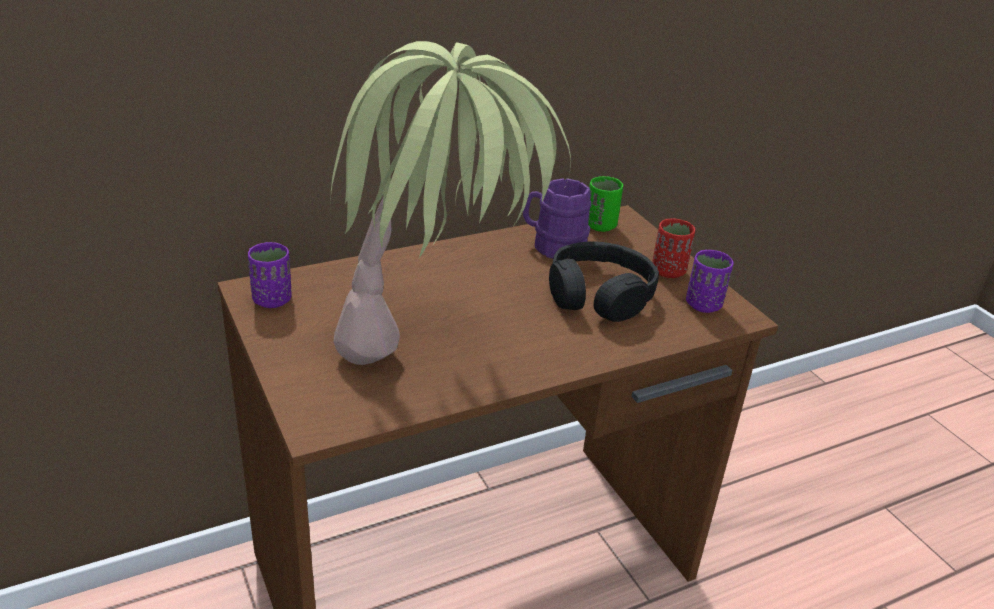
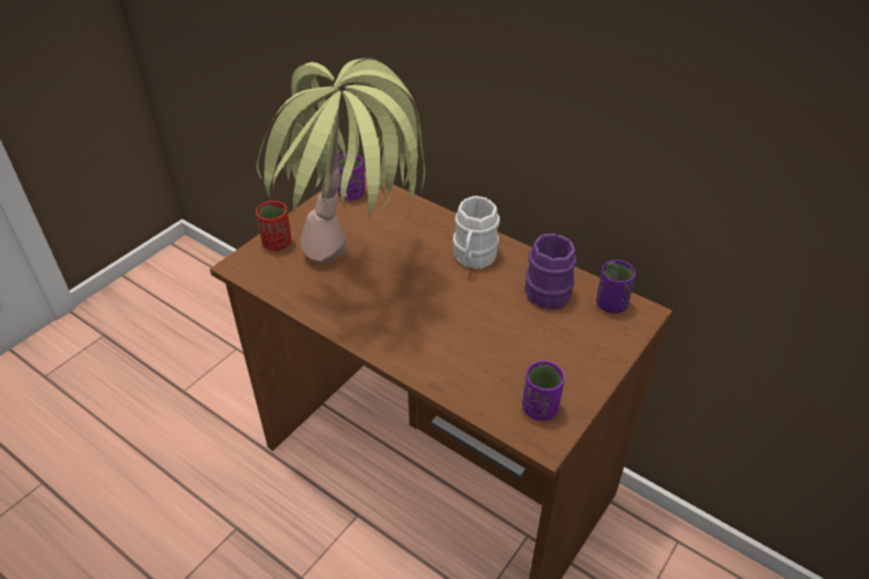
camera: 65 degrees right, 10 degrees up
black headphones [549,241,659,322] -> none
green cup [588,176,623,232] -> purple cup [596,260,636,313]
red cup [652,218,695,278] -> red cup moved to [256,201,291,251]
none -> white mug [453,196,500,269]

